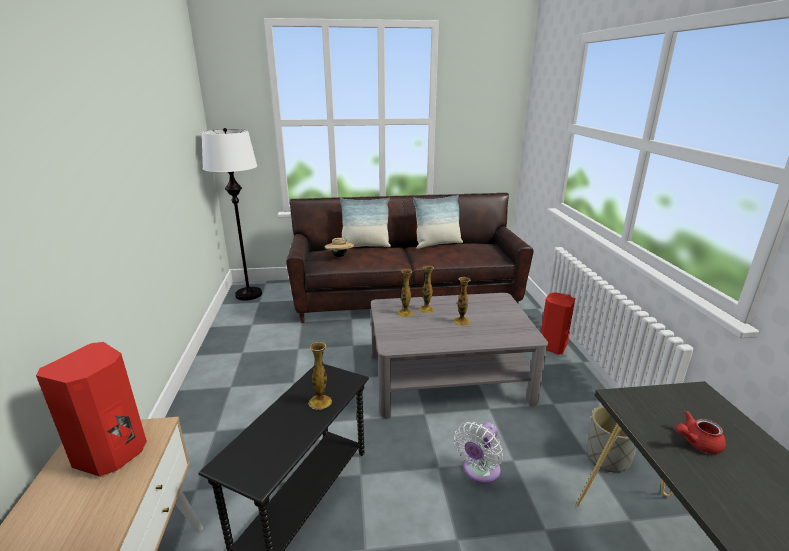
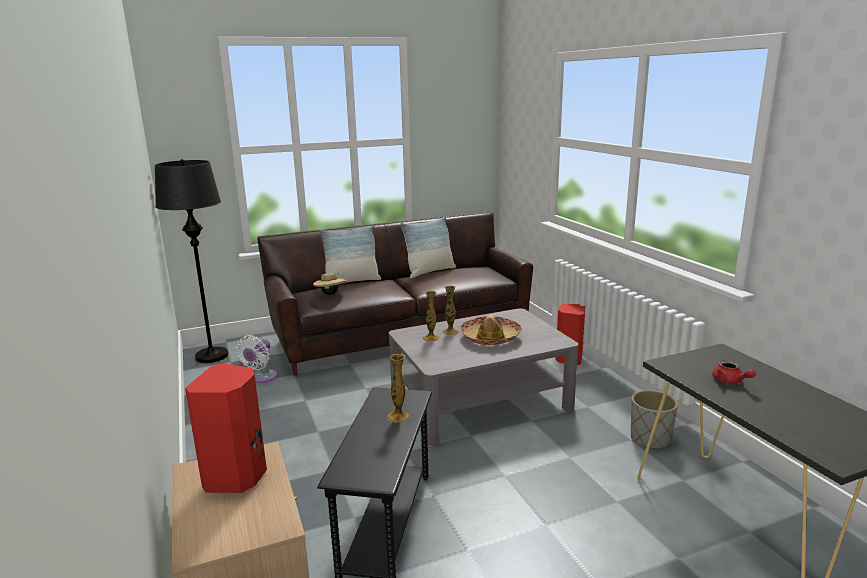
camera: 15 degrees left, 5 degrees down
white floor lamp [202,128,262,301] -> black floor lamp [155,159,228,363]
vase [454,277,470,326] -> hat [460,315,522,345]
white fan [454,422,503,484] -> white fan moved to [236,335,277,383]
red teapot [676,411,726,454] -> red teapot turned 90 degrees counterclockwise [712,360,756,384]

